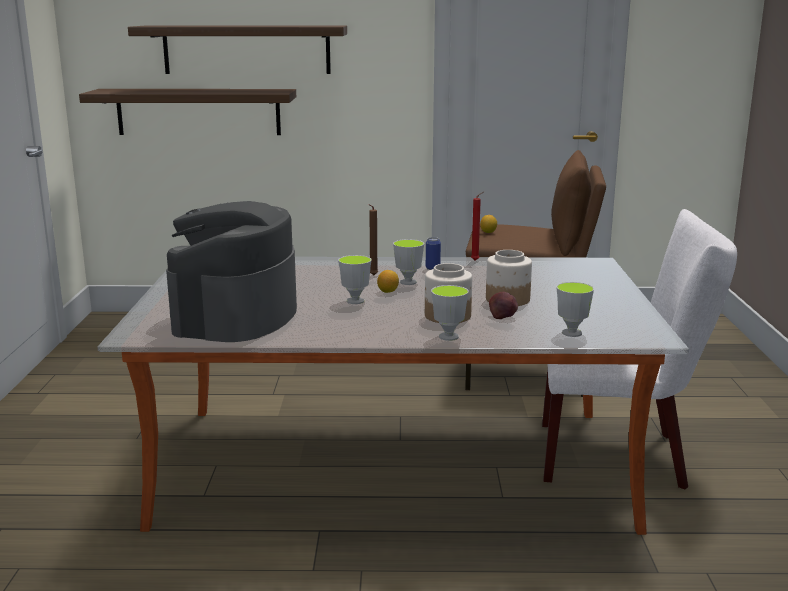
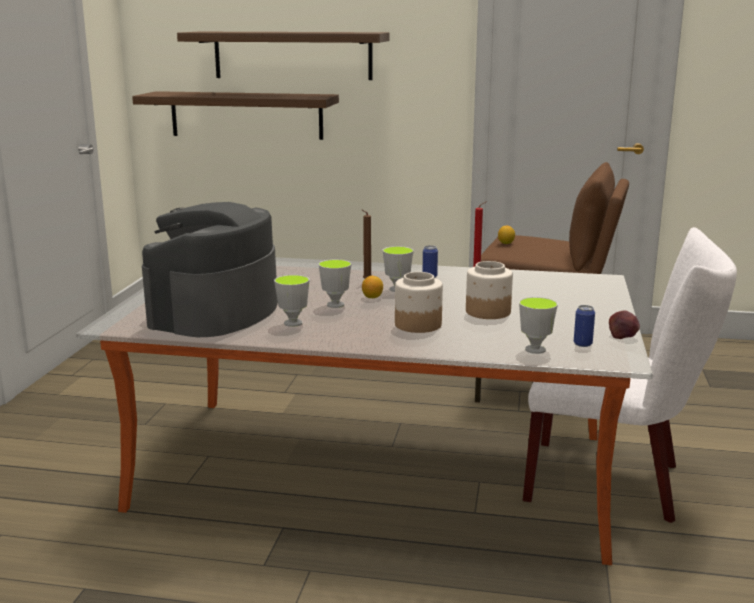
camera: 10 degrees right, 0 degrees up
cup [431,285,469,341] -> cup moved to [274,275,310,327]
apple [489,291,518,319] -> apple moved to [609,310,640,339]
none -> can [574,305,595,347]

